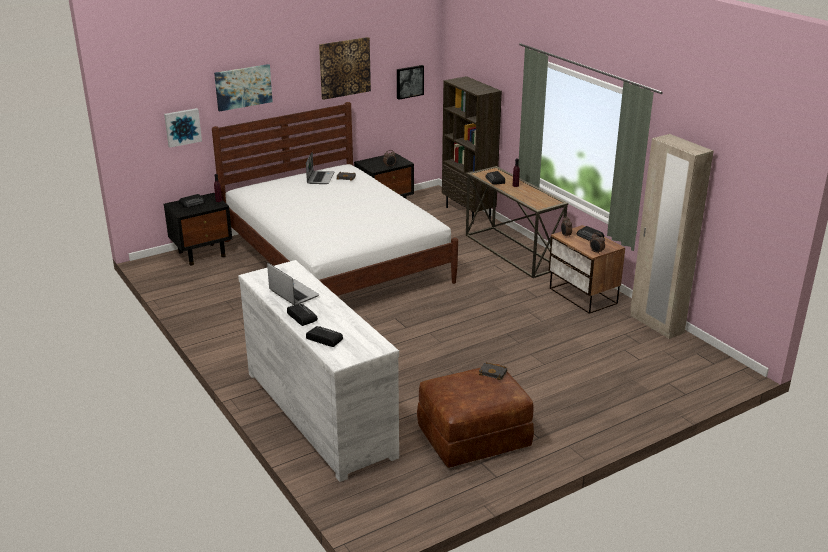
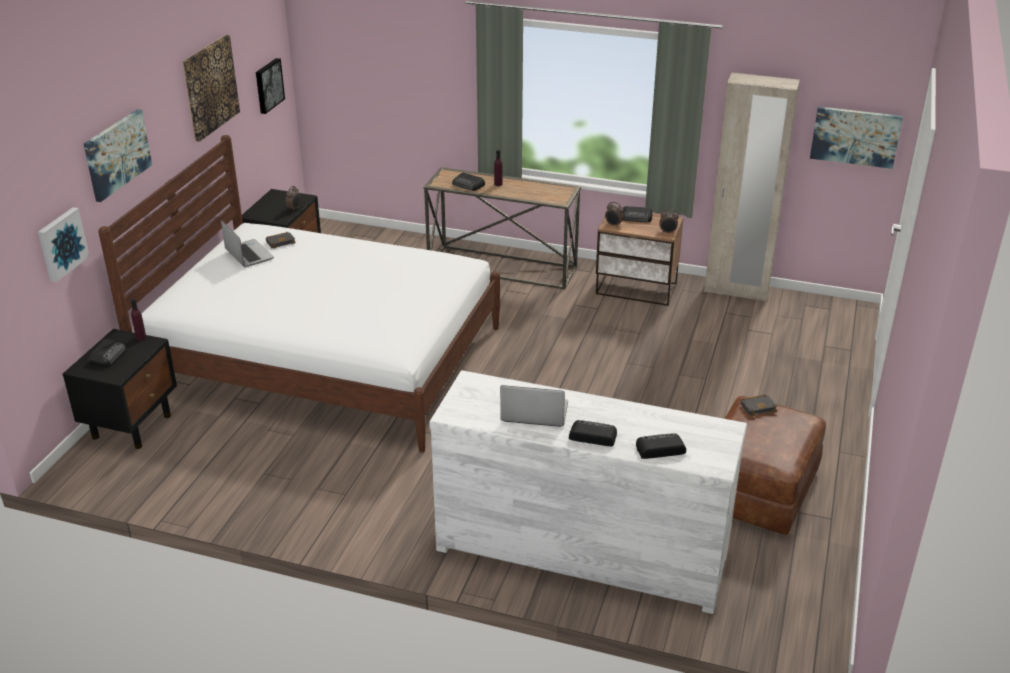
camera: 40 degrees left, 5 degrees up
brown bookcase [442,76,502,224] -> none
none -> picture [810,107,903,169]

